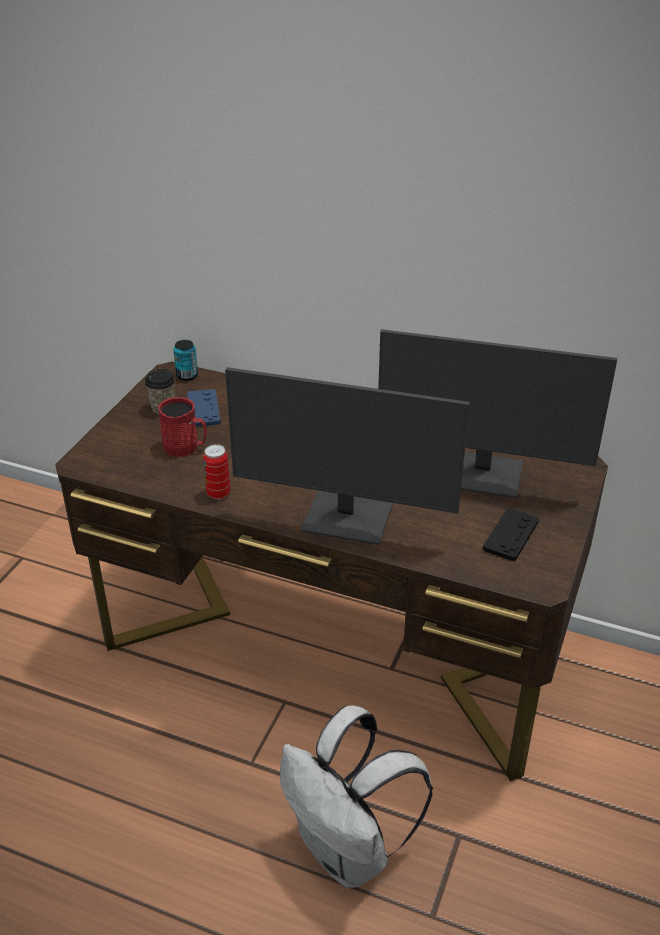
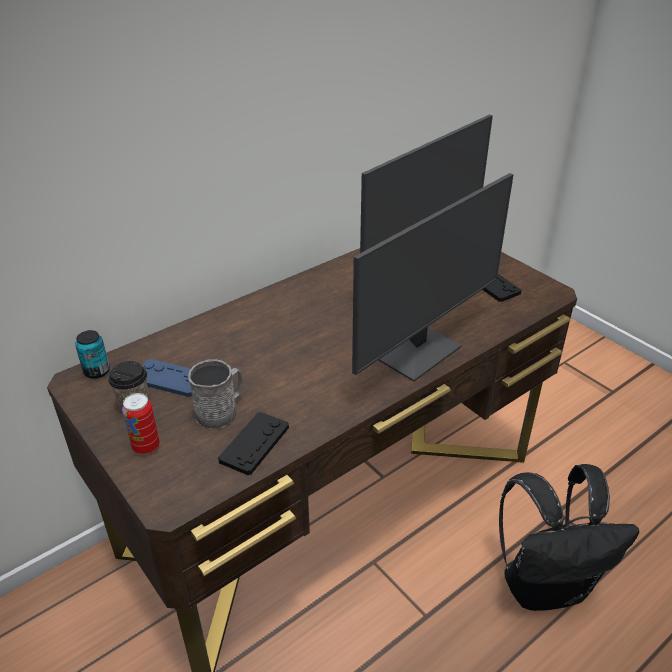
camera: 60 degrees left, 0 degrees up
red mug [158,397,207,457] -> grey mug [188,359,242,429]
can [203,444,230,500] -> can moved to [122,393,160,455]
white backpack [280,706,433,888] -> black backpack [499,464,639,611]
none -> black game controller [218,412,289,475]

